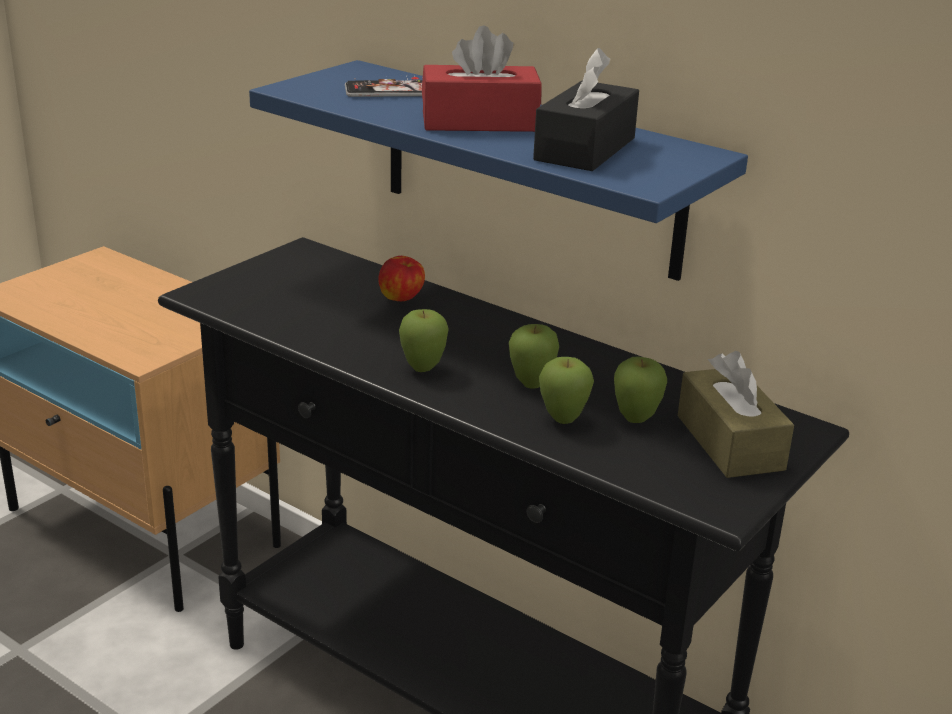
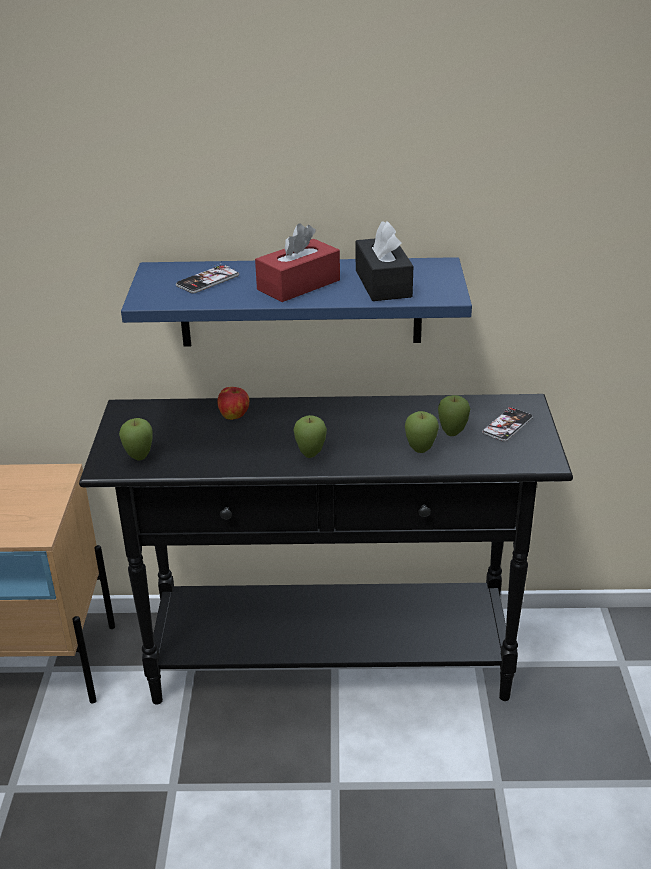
camera: 35 degrees left, 5 degrees up
apple [509,324,559,389] -> apple moved to [119,418,153,461]
brown tissue box [678,351,794,478] -> phone [482,407,533,442]

